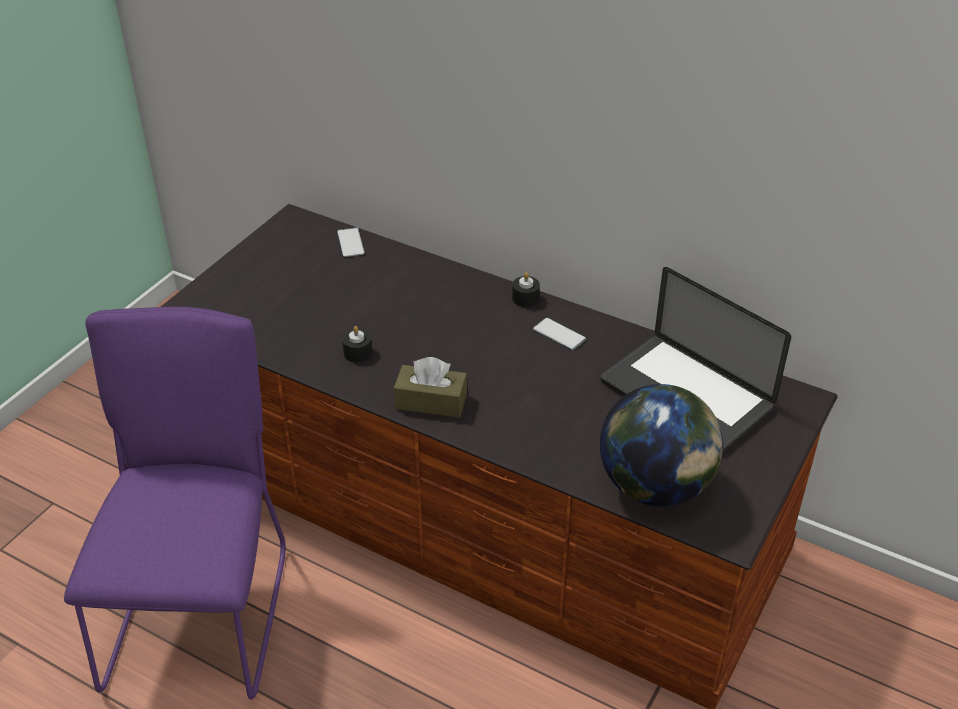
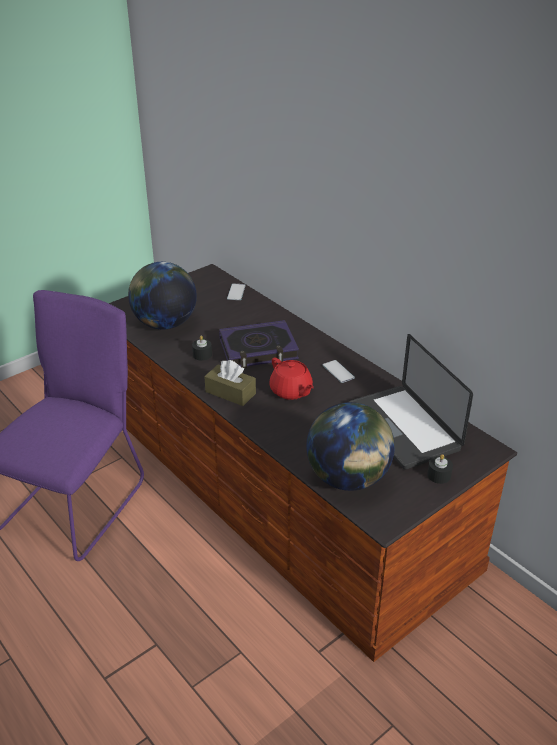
camera: 20 degrees right, 5 degrees down
black candle [512,272,540,307] -> black candle moved to [427,454,453,484]
none -> globe [128,262,197,329]
none -> book [219,320,299,368]
none -> red teapot [269,357,314,400]

